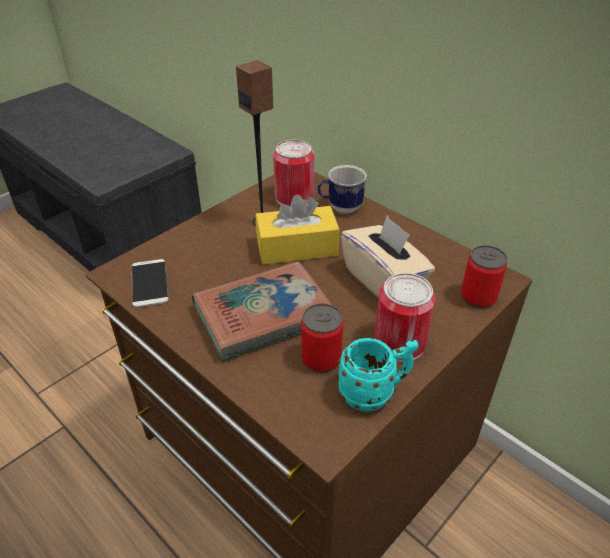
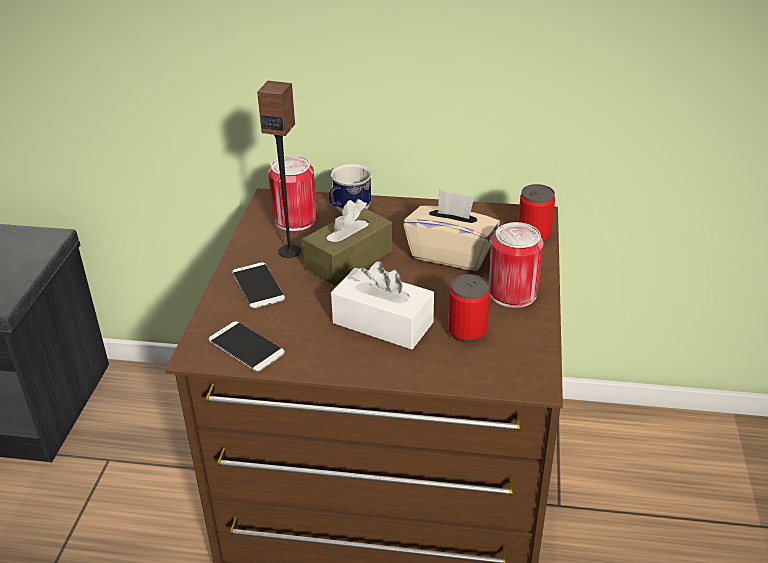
camera: 35 degrees left, 5 degrees down
book [192,261,333,361] -> white tissue box [331,261,434,349]
yellow tissue box [256,194,340,264] -> brown tissue box [302,199,392,286]
turquoise mug [337,338,418,411] -> none
none -> phone [232,262,285,309]

